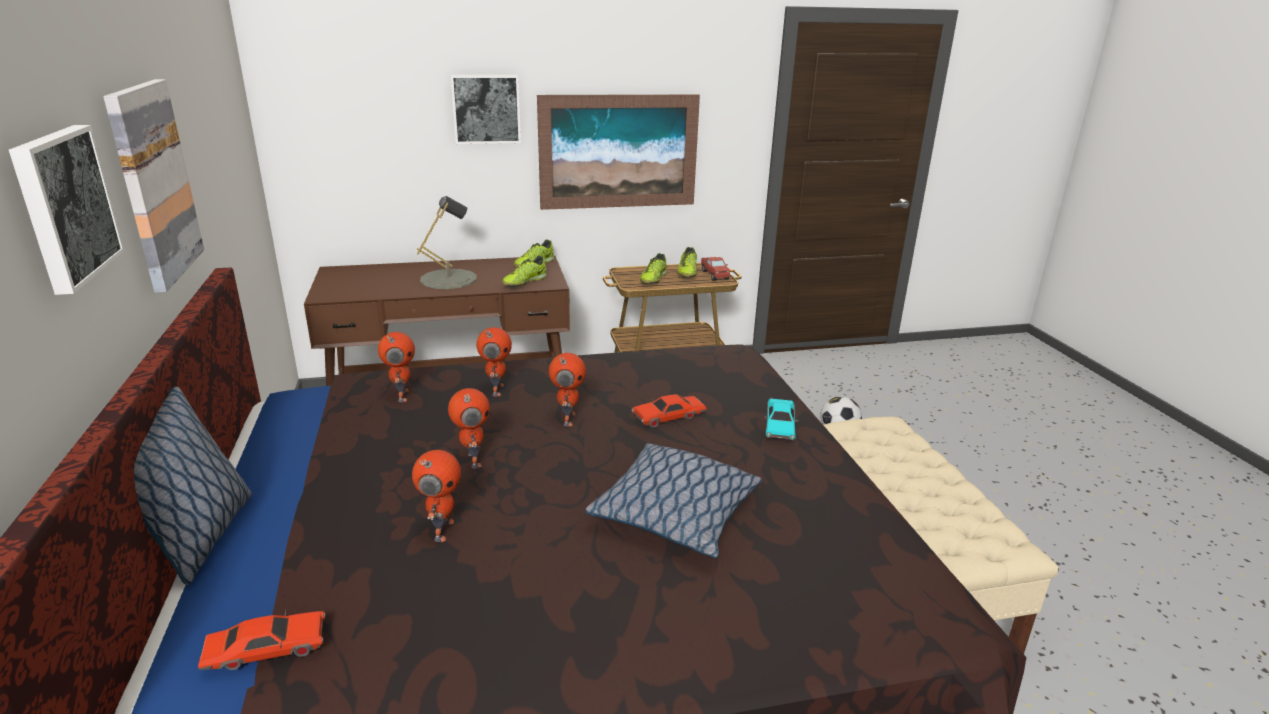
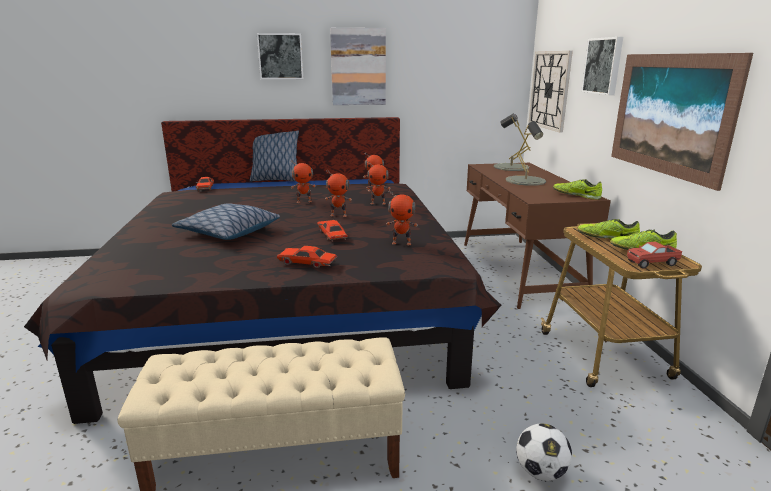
camera: 95 degrees right, 5 degrees down
toy robot [412,450,461,542] -> toy robot moved to [386,190,418,245]
shoe [502,255,547,286] -> none
turquoise toy car [764,398,799,440] -> red toy car [277,246,337,268]
none -> grey table lamp [494,114,531,171]
none -> wall clock [528,51,573,133]

